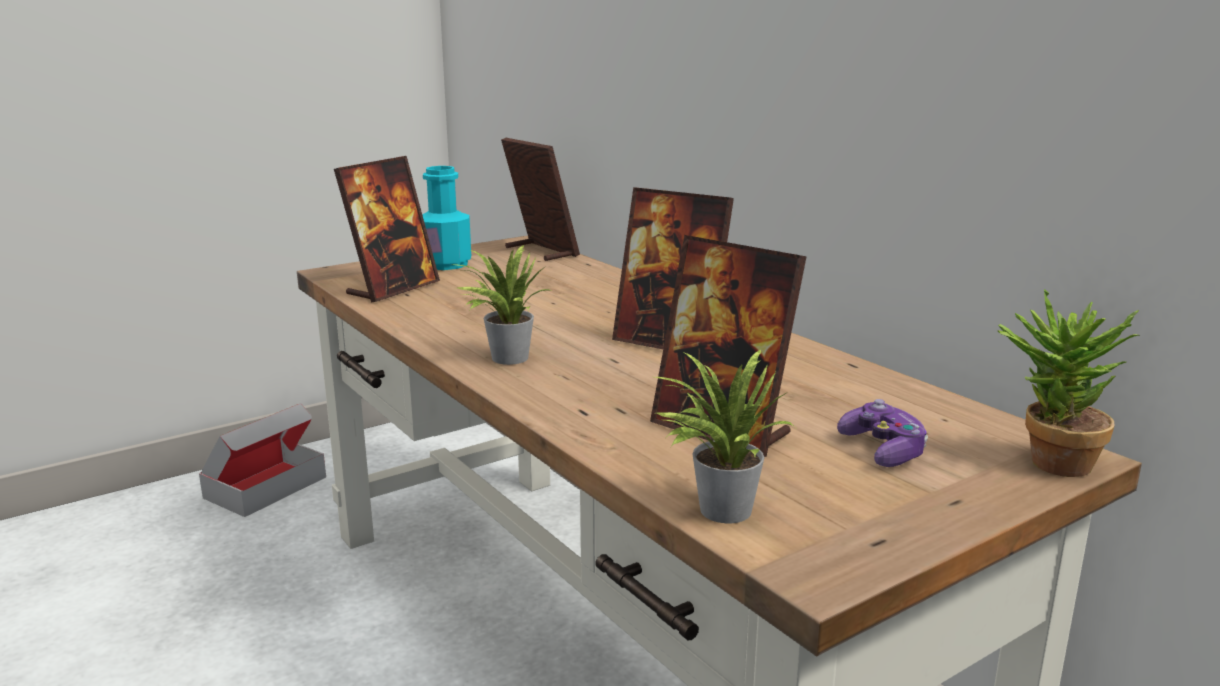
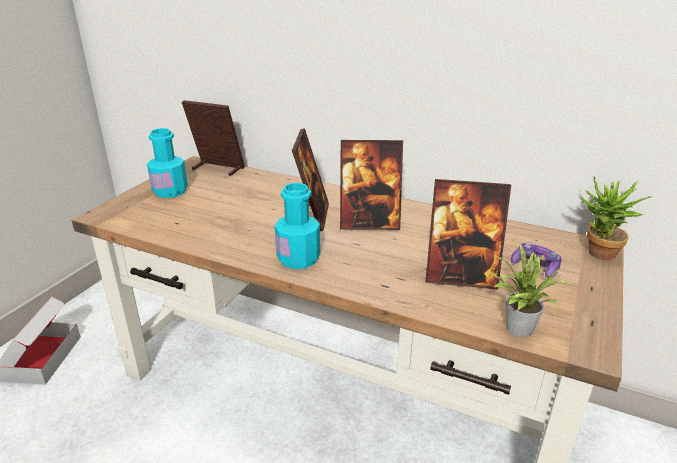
camera: 30 degrees left, 10 degrees up
picture frame [334,156,440,302] -> picture frame moved to [292,128,329,231]
potted plant [458,245,553,365] -> turquoise bottle [275,183,320,269]

